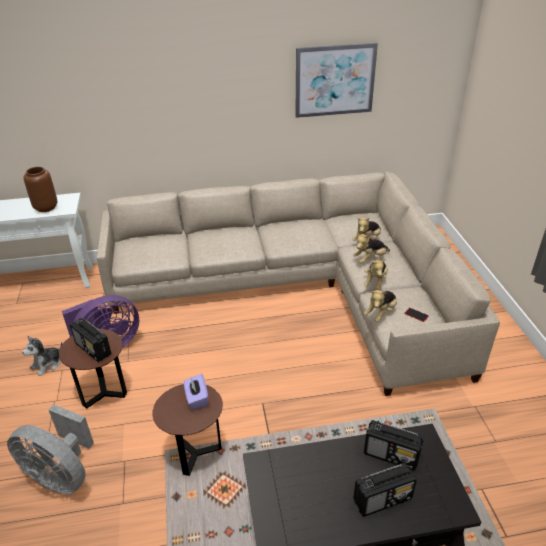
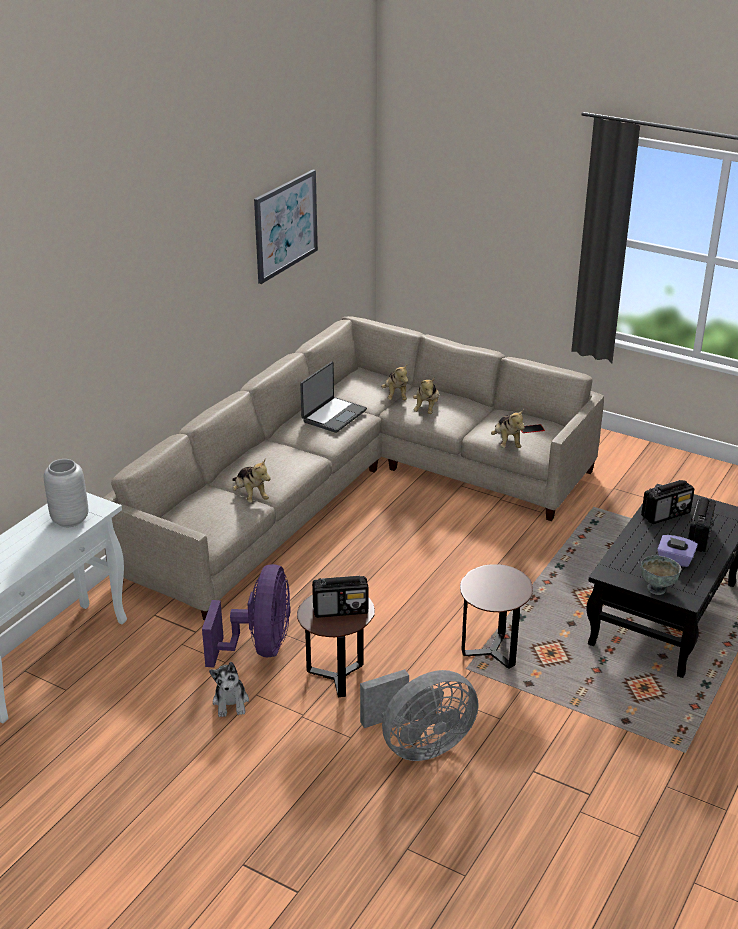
camera: 50 degrees left, 5 degrees down
brown vase [24,167,57,212] -> grey vase [44,459,88,527]
purple tissue box [184,374,208,409] -> purple tissue box moved to [657,535,698,567]
plush toy [364,259,388,290] -> plush toy moved to [232,458,271,503]
none -> laptop [300,362,367,433]
none -> grey bowl [640,555,681,595]

